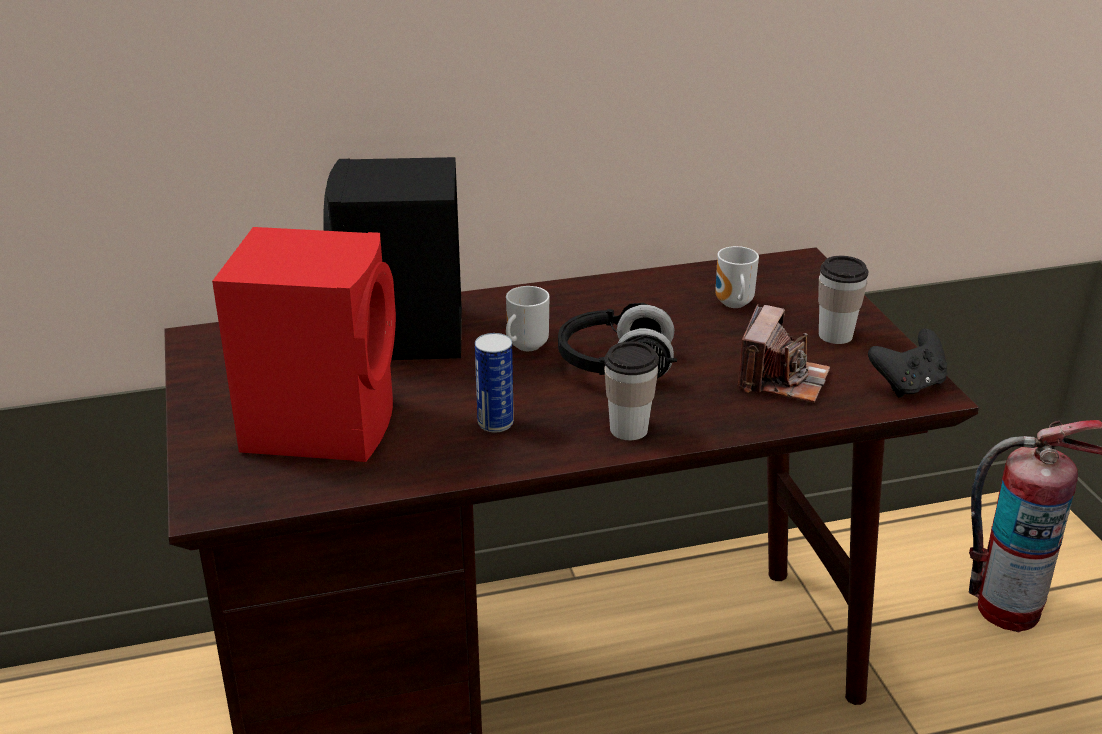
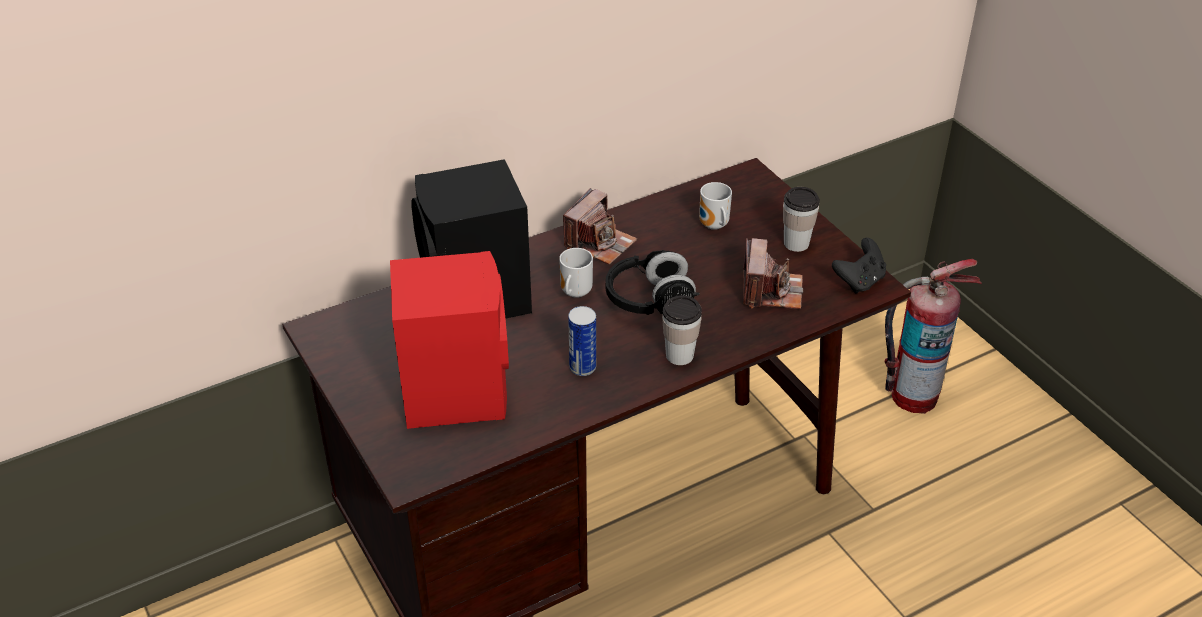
camera: 15 degrees left, 10 degrees up
none -> camera [563,188,637,265]

